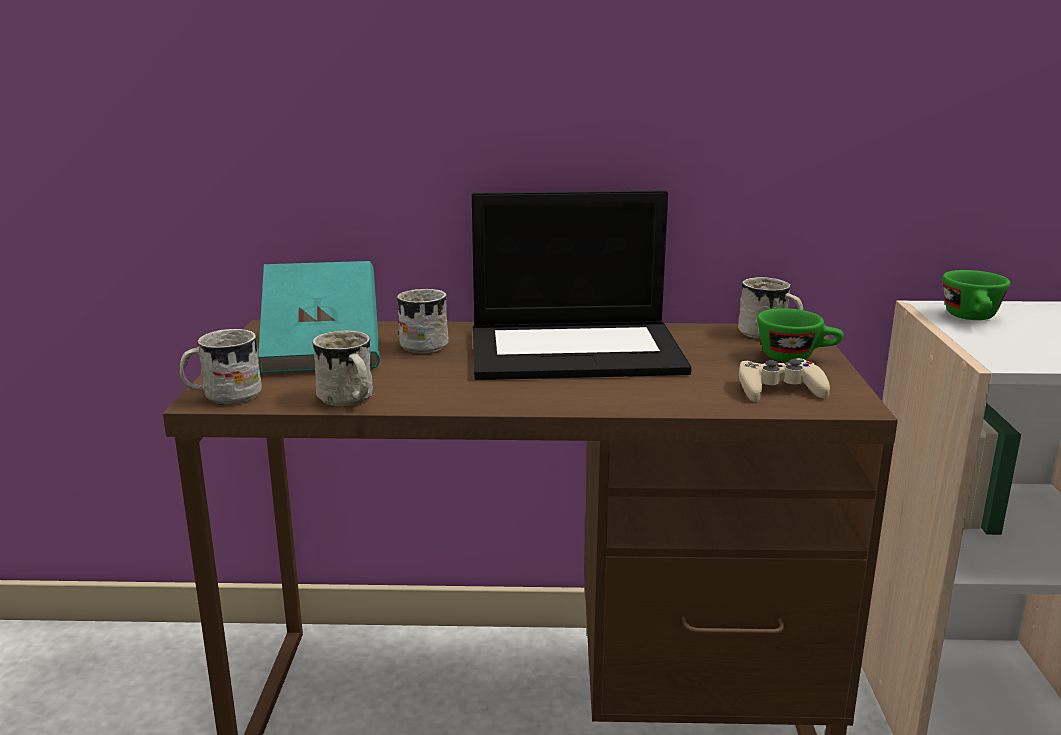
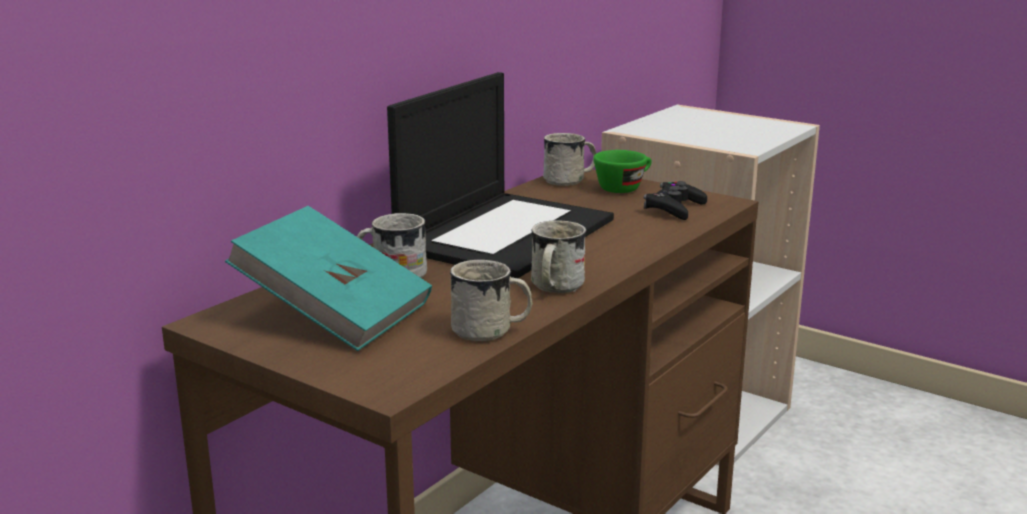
camera: 55 degrees left, 0 degrees up
white mug [180,329,262,405] -> white mug moved to [531,220,586,293]
beige game controller [739,358,830,402] -> black game controller [644,181,707,220]
green cup [942,270,1010,320] -> none

